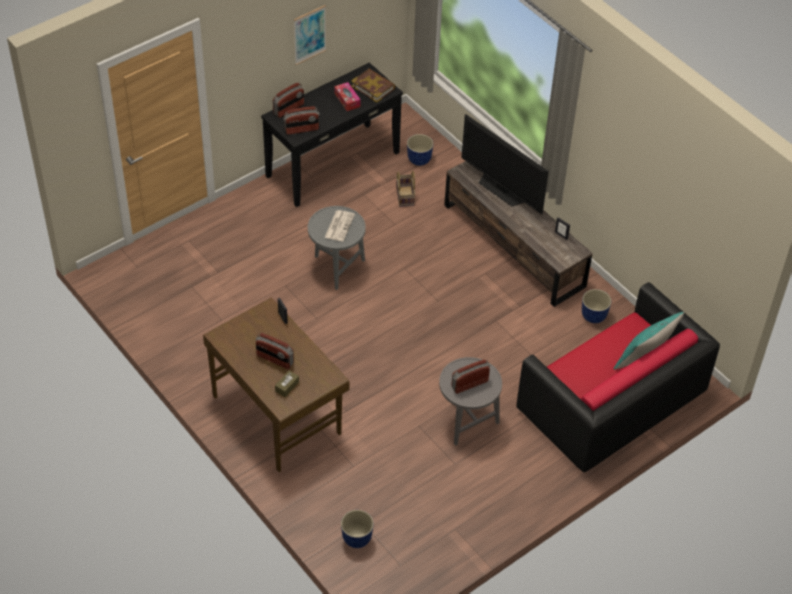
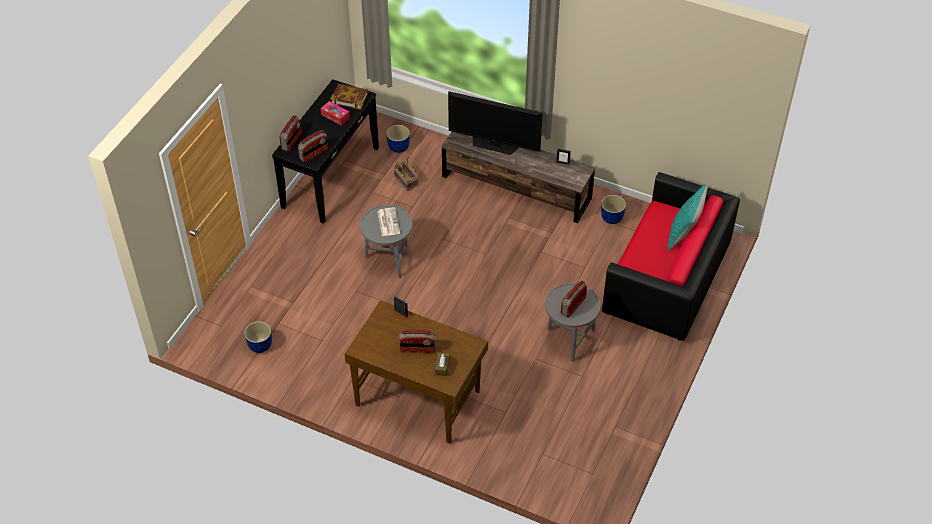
camera: 25 degrees left, 0 degrees up
picture [294,5,326,65] -> none
planter [341,510,374,548] -> planter moved to [244,321,272,353]

